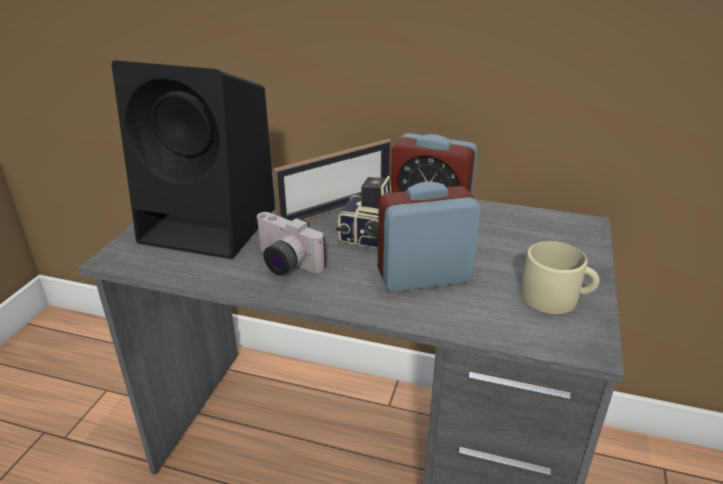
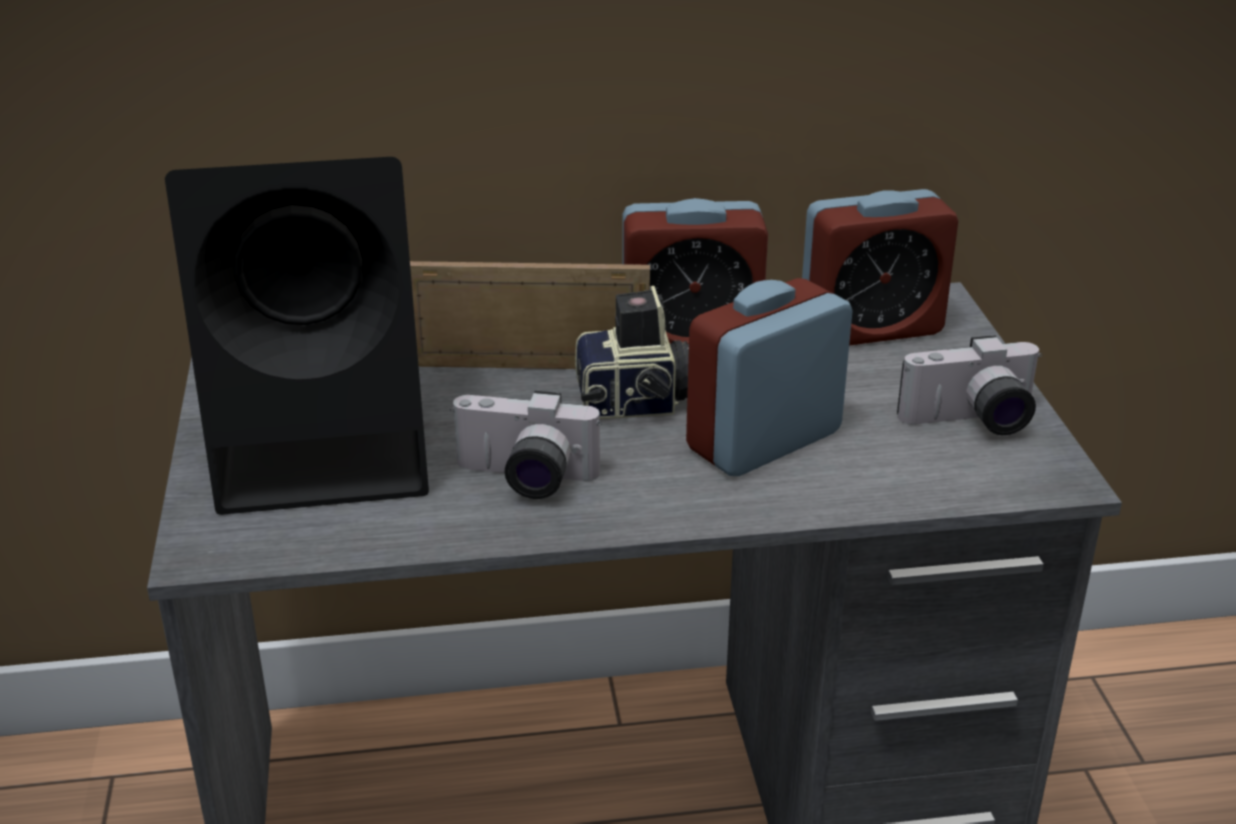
camera: 25 degrees left, 0 degrees up
picture frame [273,139,392,221] -> picture frame turned 120 degrees counterclockwise [410,261,650,369]
beige mug [521,241,599,314] -> camera [897,335,1042,435]
none -> alarm clock [802,189,958,346]

